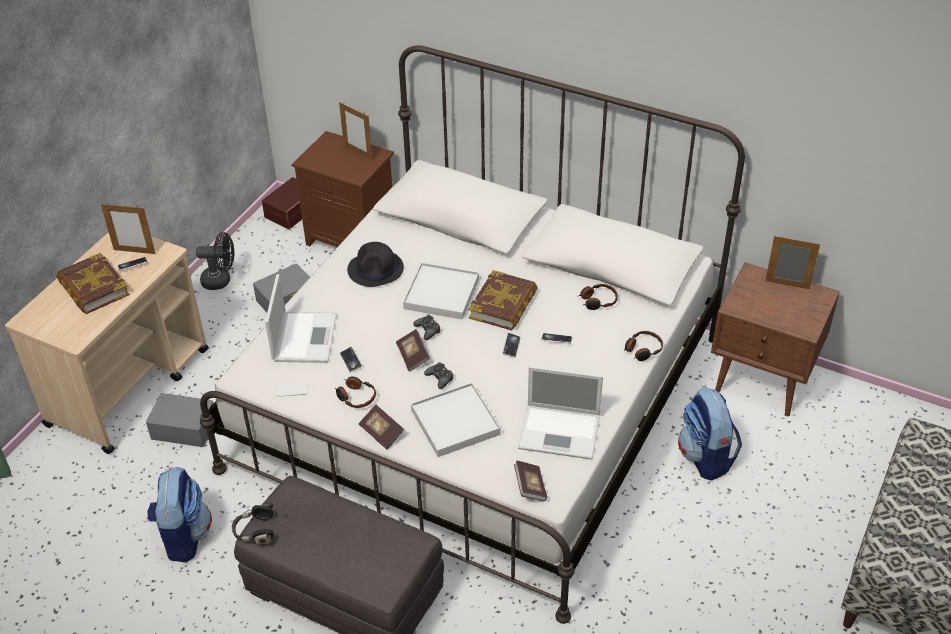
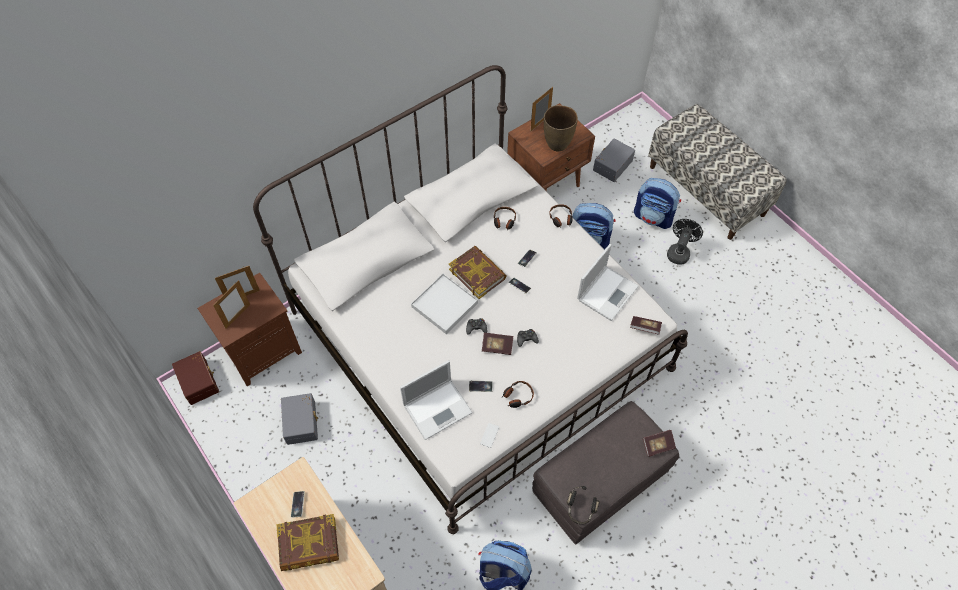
camera: 65 degrees left, 15 degrees up
picture frame [101,204,156,254] -> picture frame moved to [213,280,250,329]
grey storage box [146,393,214,447] -> grey storage box moved to [593,138,635,182]
black fan [196,232,234,290] -> black fan moved to [667,219,703,265]
laptop [265,274,337,363] -> laptop turned 120 degrees clockwise [400,360,473,440]
black hat [347,242,404,287] -> none
book [359,405,404,449] -> book moved to [643,430,676,457]
white tray [411,383,501,457] -> none
none -> brown vase [544,105,578,151]
none -> backpack [634,178,681,229]

